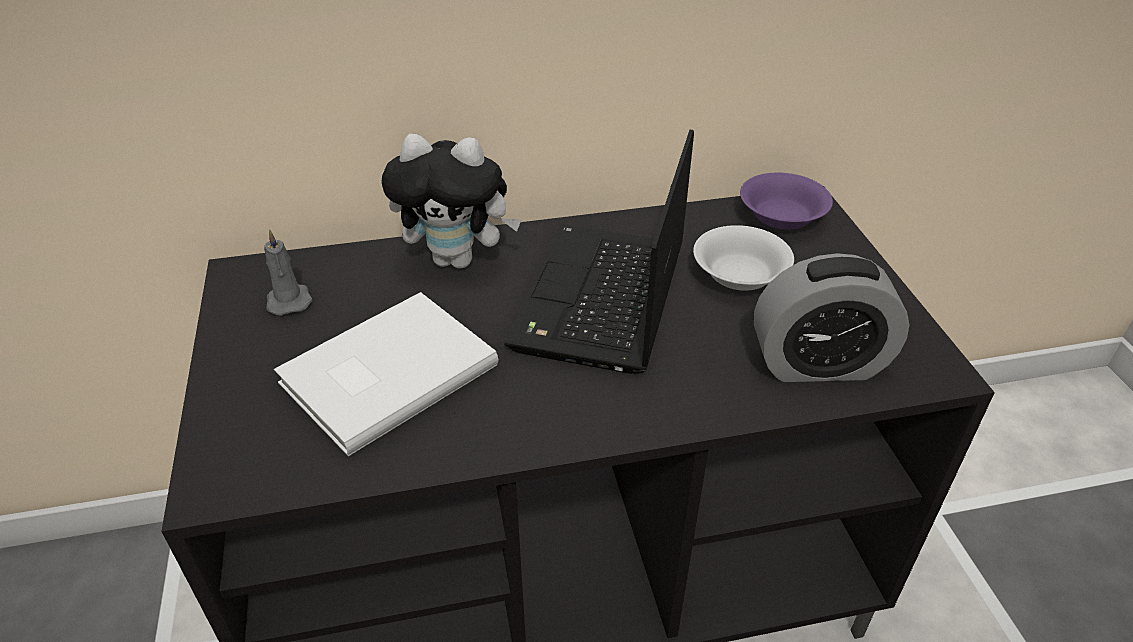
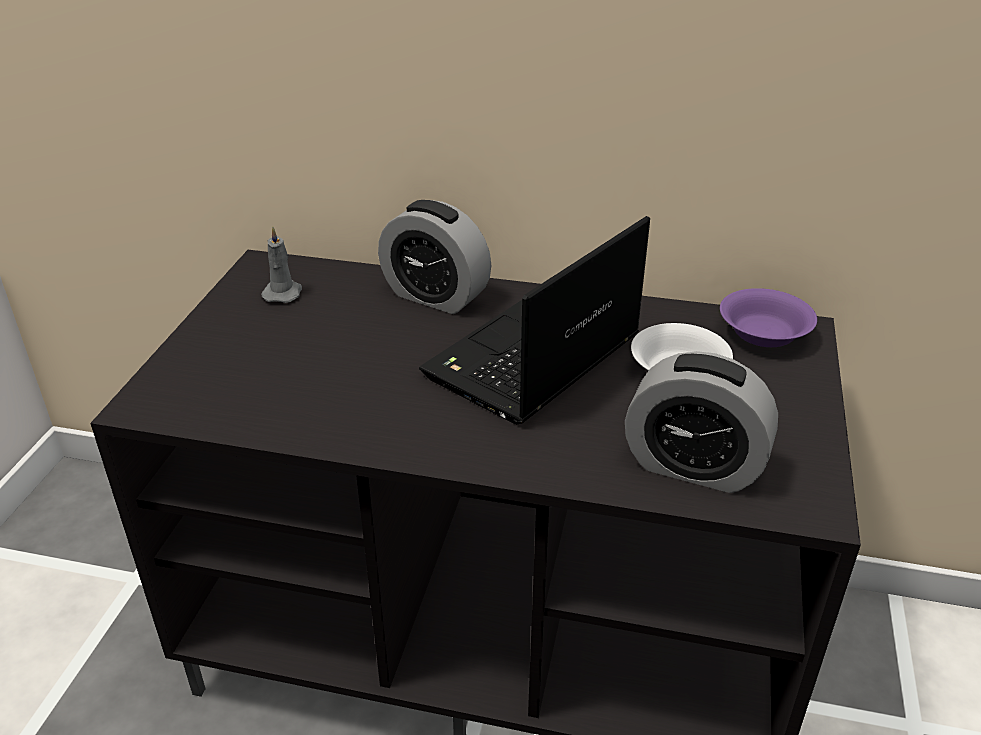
camera: 25 degrees right, 5 degrees down
white book [274,292,498,456] -> none
plush toy [381,134,522,269] -> alarm clock [378,200,491,314]

